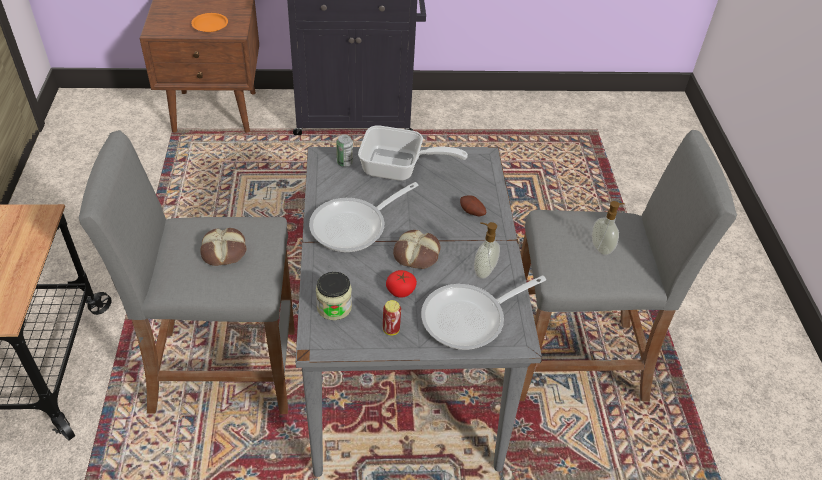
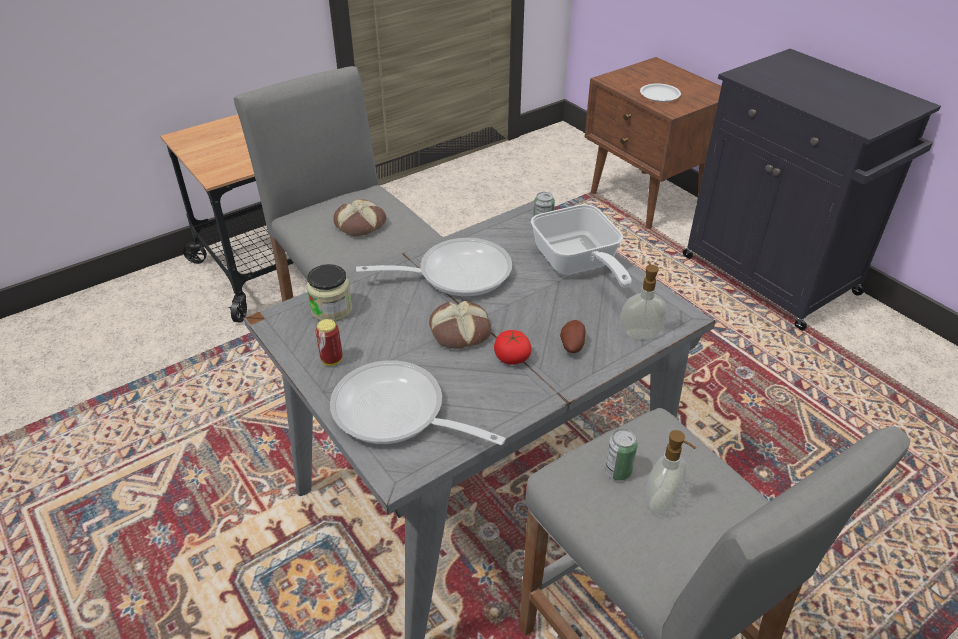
camera: 60 degrees right, 5 degrees down
orange plate [191,13,228,32] -> white plate [640,83,681,102]
frying pan [309,182,419,252] -> frying pan turned 150 degrees clockwise [356,238,512,297]
tomato [386,270,417,298] -> tomato moved to [494,330,532,365]
soap dispenser [474,222,500,279] -> soap dispenser moved to [620,261,667,339]
none -> can [605,429,638,481]

